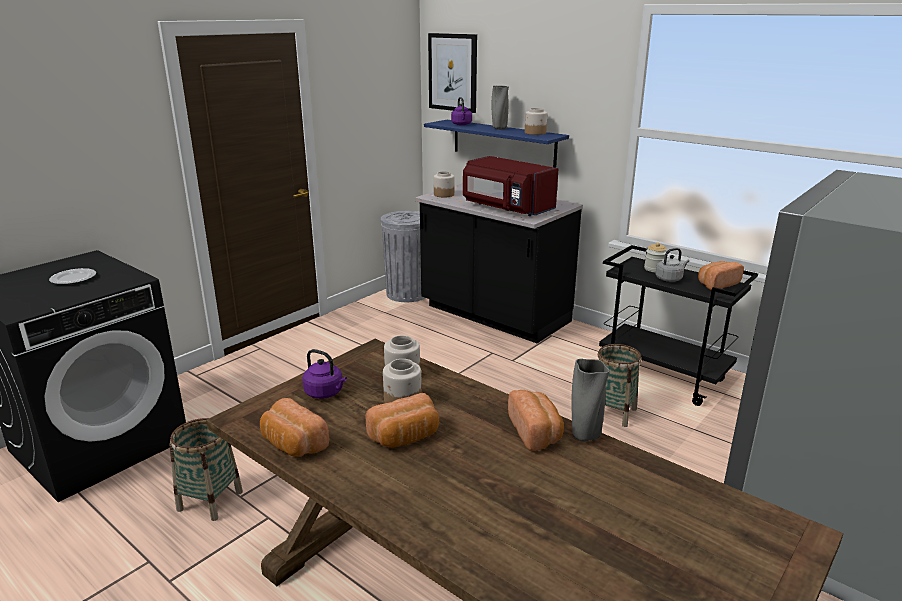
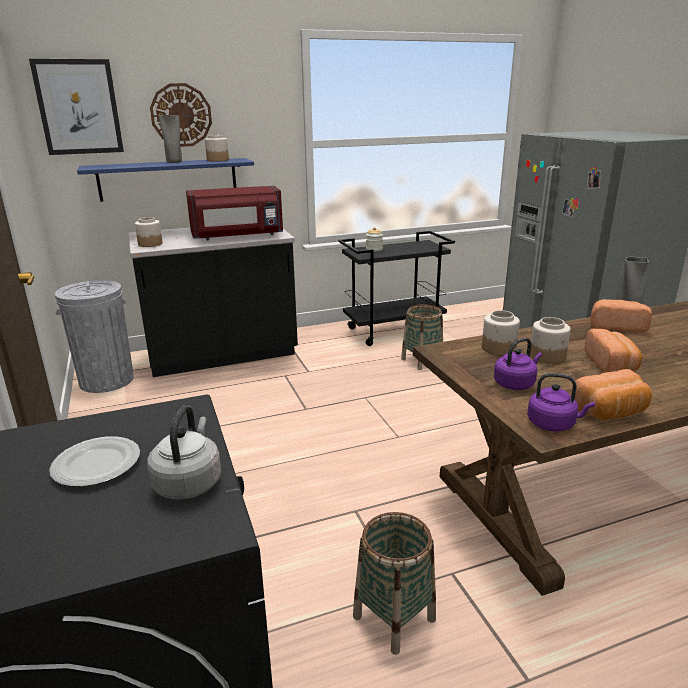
camera: 60 degrees left, 0 degrees up
purple kettle [451,97,472,125] -> purple kettle moved to [527,373,595,432]
grey kettle [656,248,689,282] -> grey kettle moved to [147,405,221,500]
bread [698,261,744,290] -> none
none -> wall clock [150,83,212,147]

